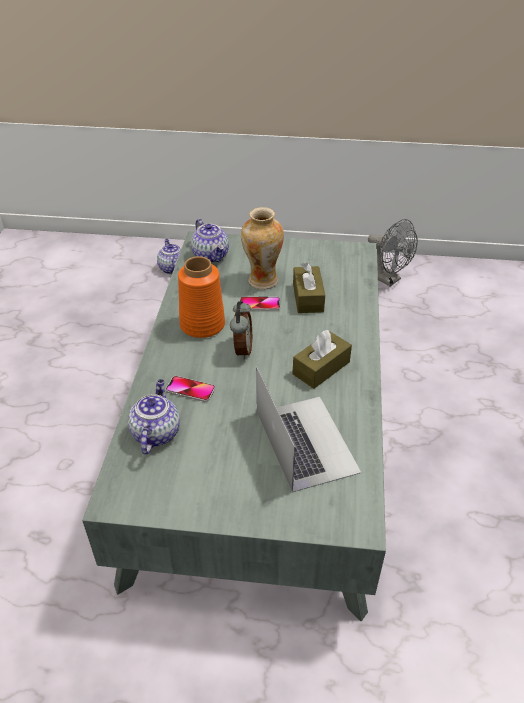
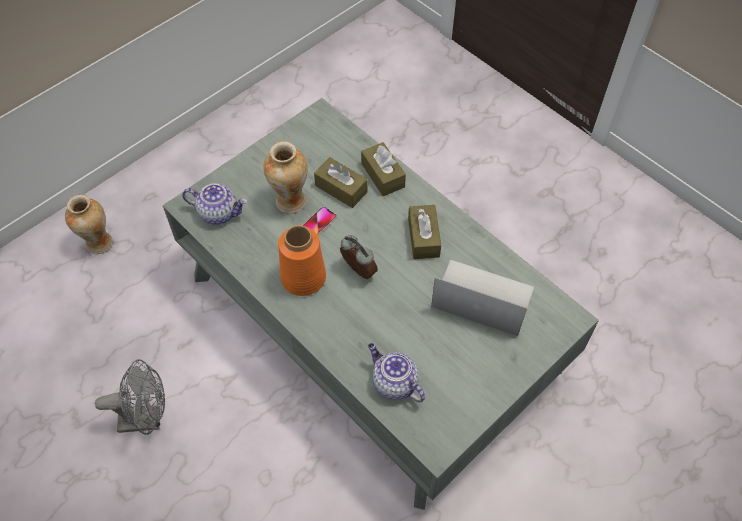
camera: 50 degrees left, 15 degrees up
teapot [157,239,181,274] -> vase [65,195,113,254]
phone [166,376,215,402] -> none
grey fan [368,219,418,286] -> grey fan moved to [95,359,165,435]
none -> brown tissue box [361,142,406,196]

